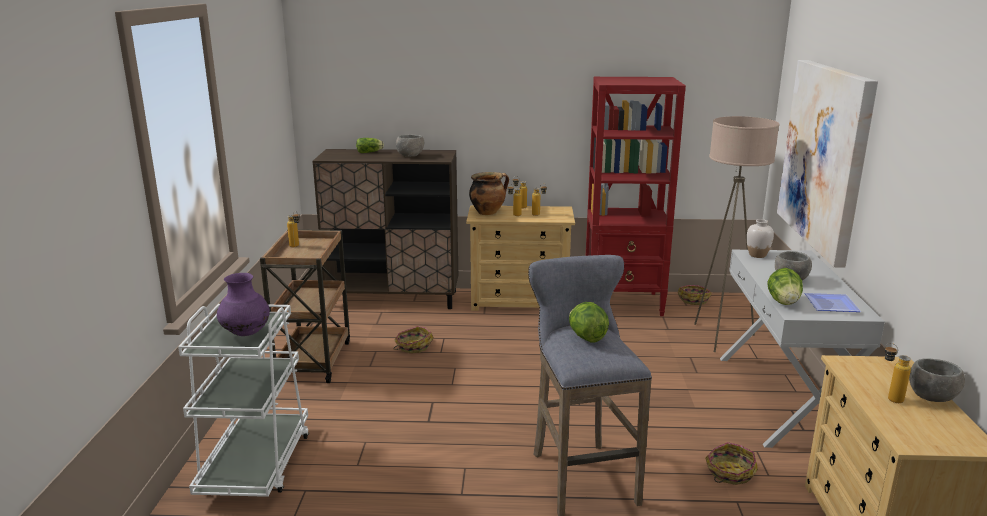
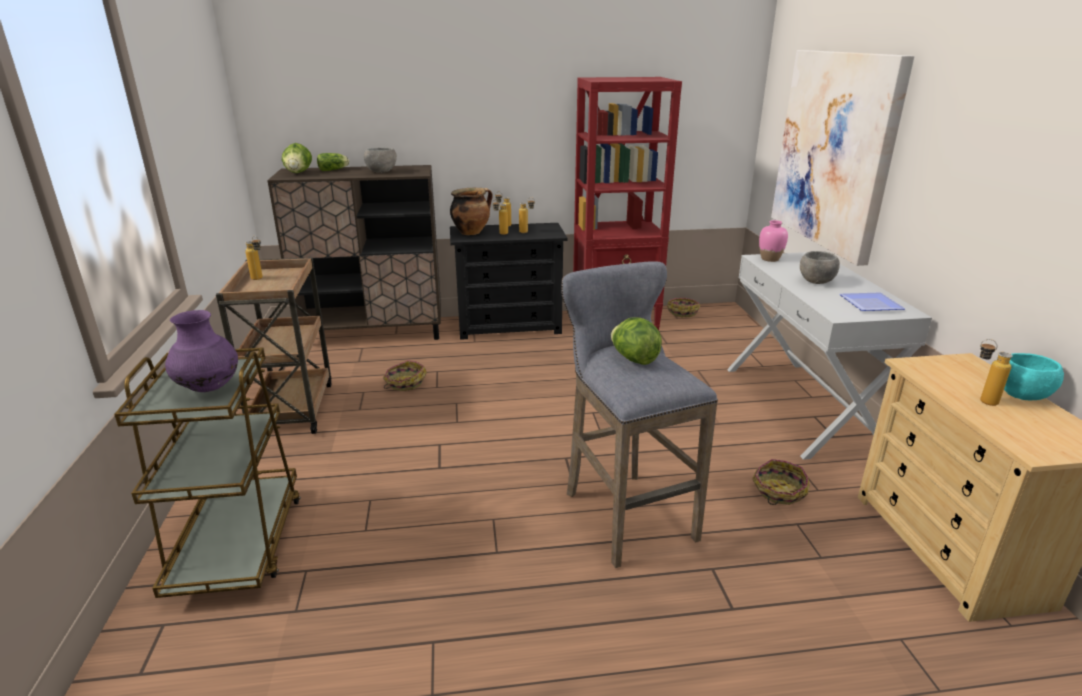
camera: 10 degrees left, 5 degrees up
white cart [178,304,309,497] -> brown cart [114,347,301,598]
beige dresser [466,205,575,311] -> black dresser [450,223,568,340]
beige floor lamp [694,116,779,352] -> none
white vase [747,219,774,258] -> pink vase [759,220,788,262]
lettuce [767,268,803,305] -> lettuce moved to [282,143,312,173]
grey bowl [909,358,965,402] -> turquoise bowl [1004,353,1064,400]

